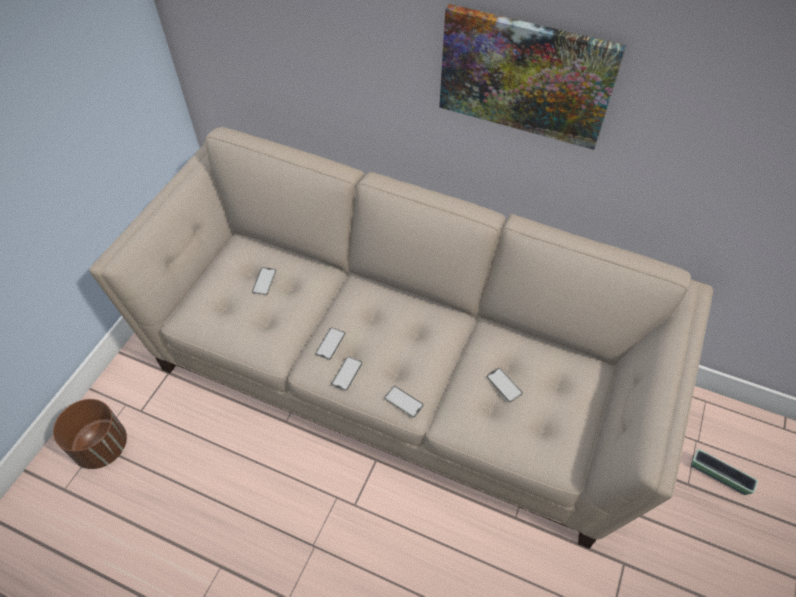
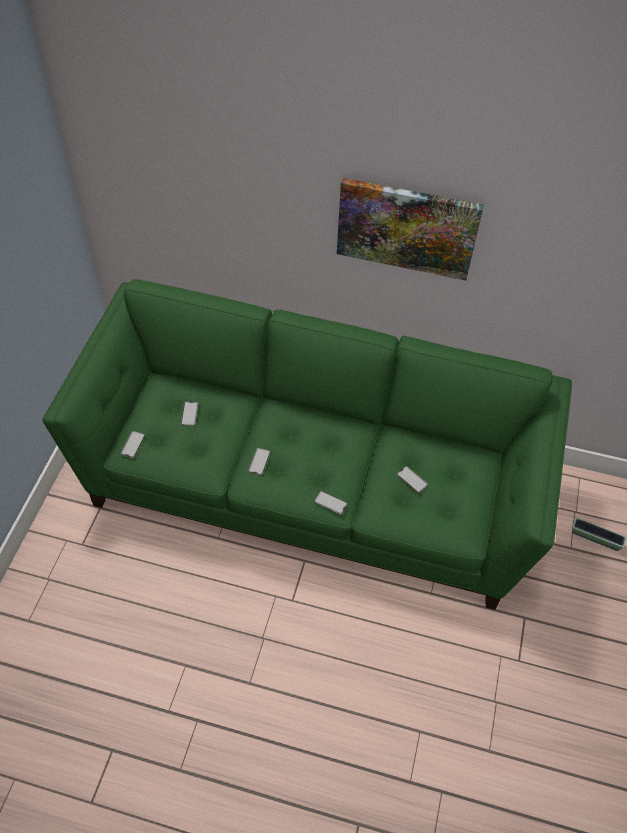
camera: 10 degrees left, 0 degrees up
brown planter [53,399,127,469] -> none
beige sofa [89,127,713,549] -> green sofa [43,279,572,610]
phone [331,356,362,391] -> phone moved to [120,431,145,458]

